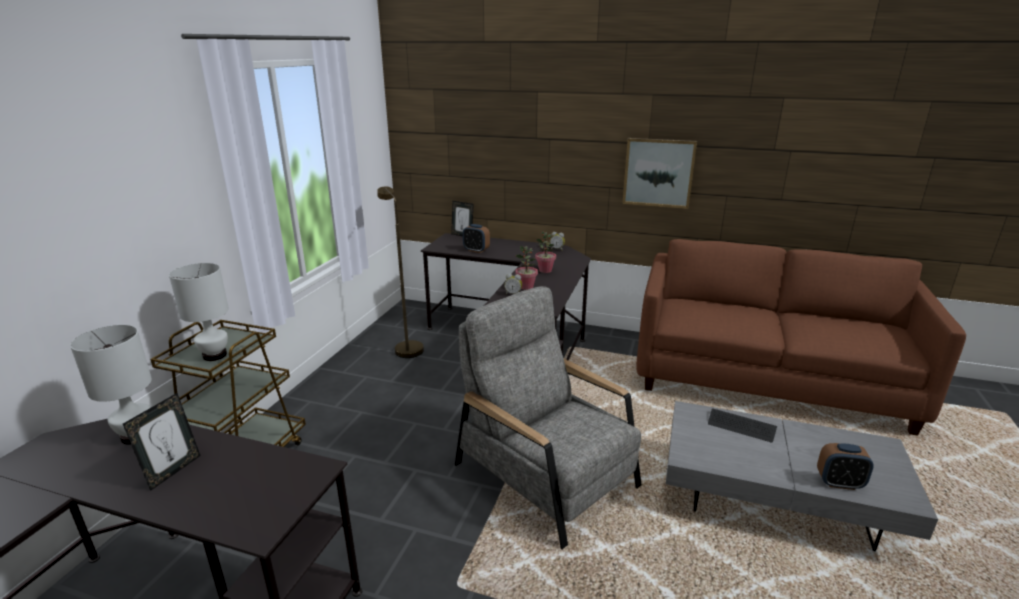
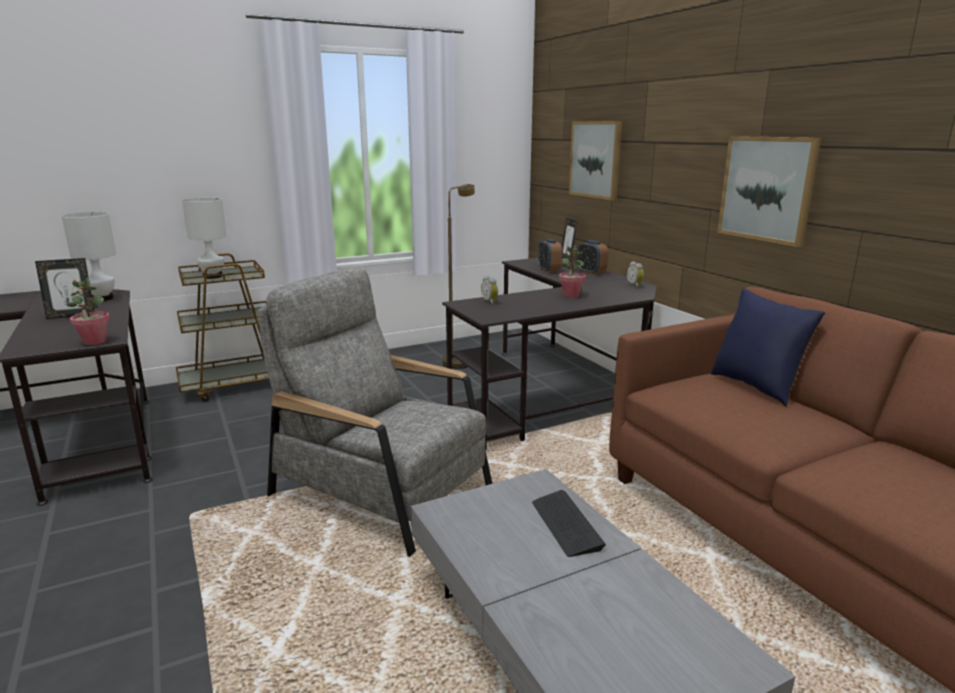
camera: 45 degrees right, 5 degrees down
grey armchair [455,286,642,549] -> grey armchair turned 60 degrees counterclockwise [258,268,492,557]
potted plant [515,246,538,290] -> potted plant moved to [67,277,110,345]
alarm clock [817,443,874,490] -> alarm clock moved to [577,240,608,275]
none -> picture [569,121,622,201]
none -> blue pillow [711,288,825,406]

